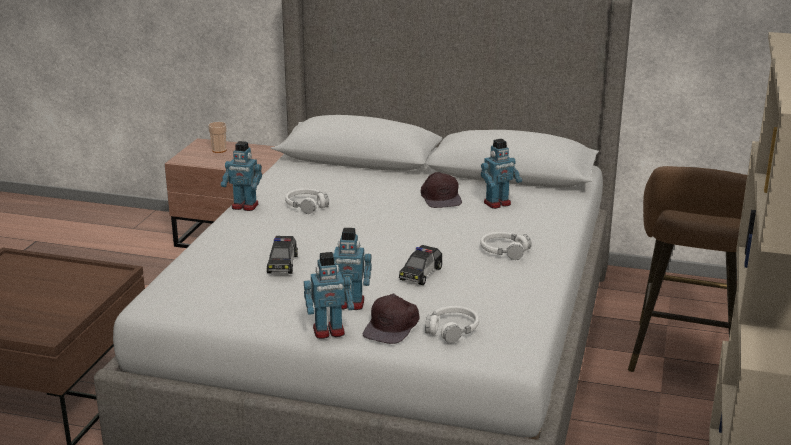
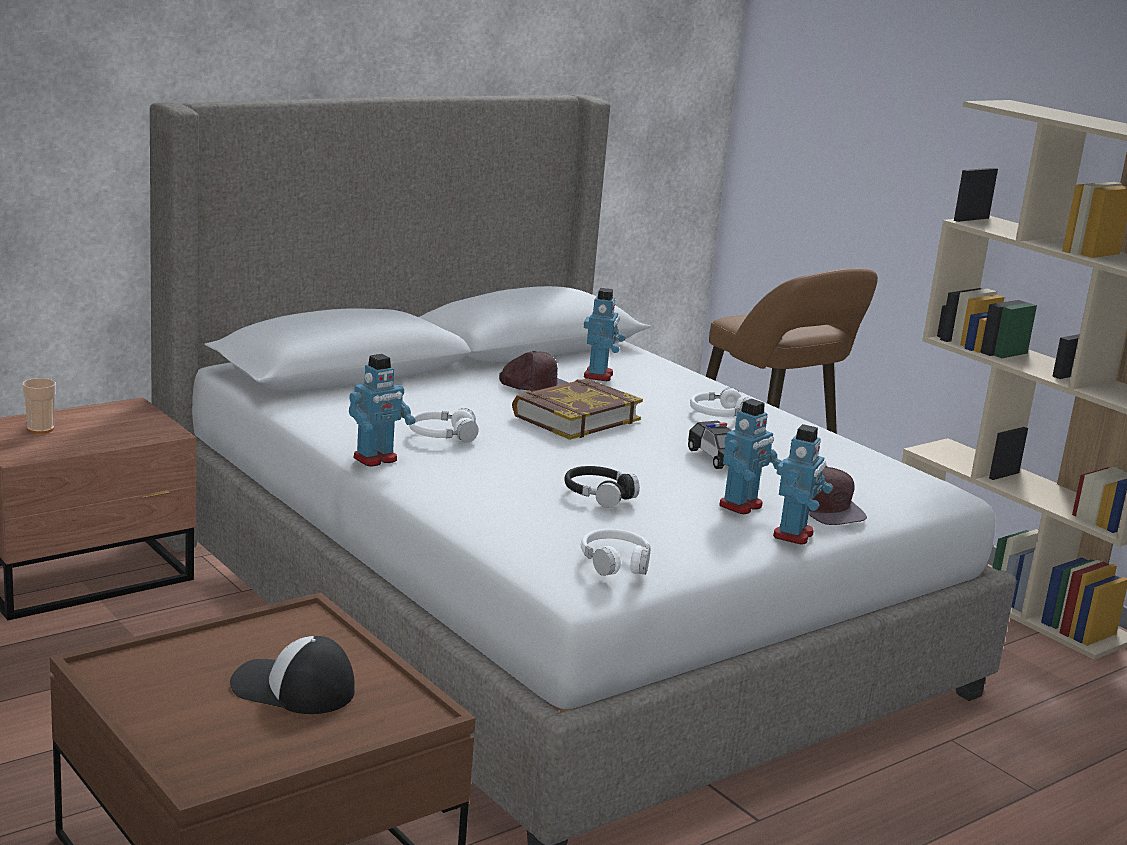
camera: 55 degrees left, 5 degrees down
toy car [267,236,298,274] -> black headphones [564,466,640,508]
white headphones [425,306,479,343] -> white headphones moved to [581,529,651,576]
none -> cap [230,636,355,714]
none -> book [512,378,643,440]

